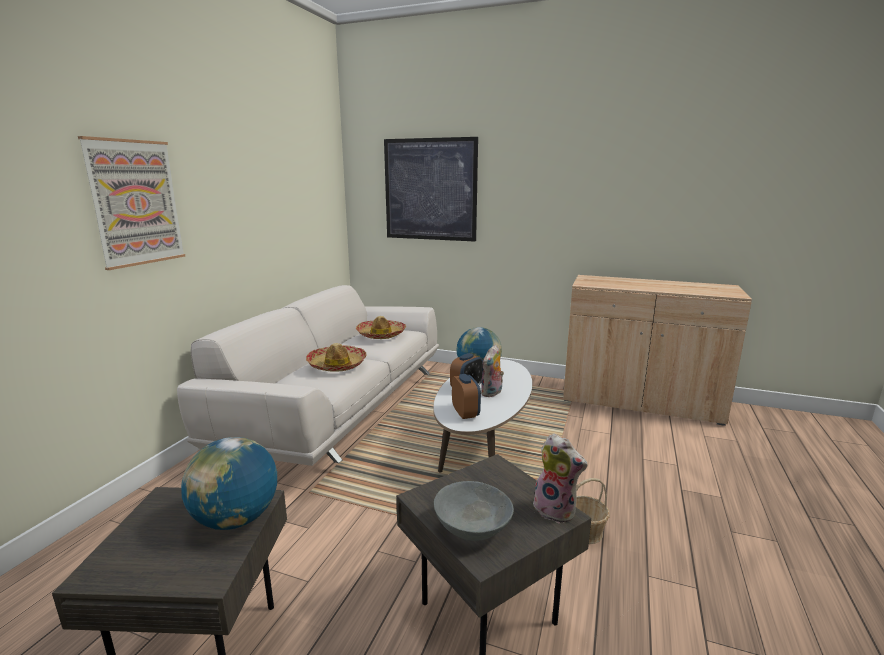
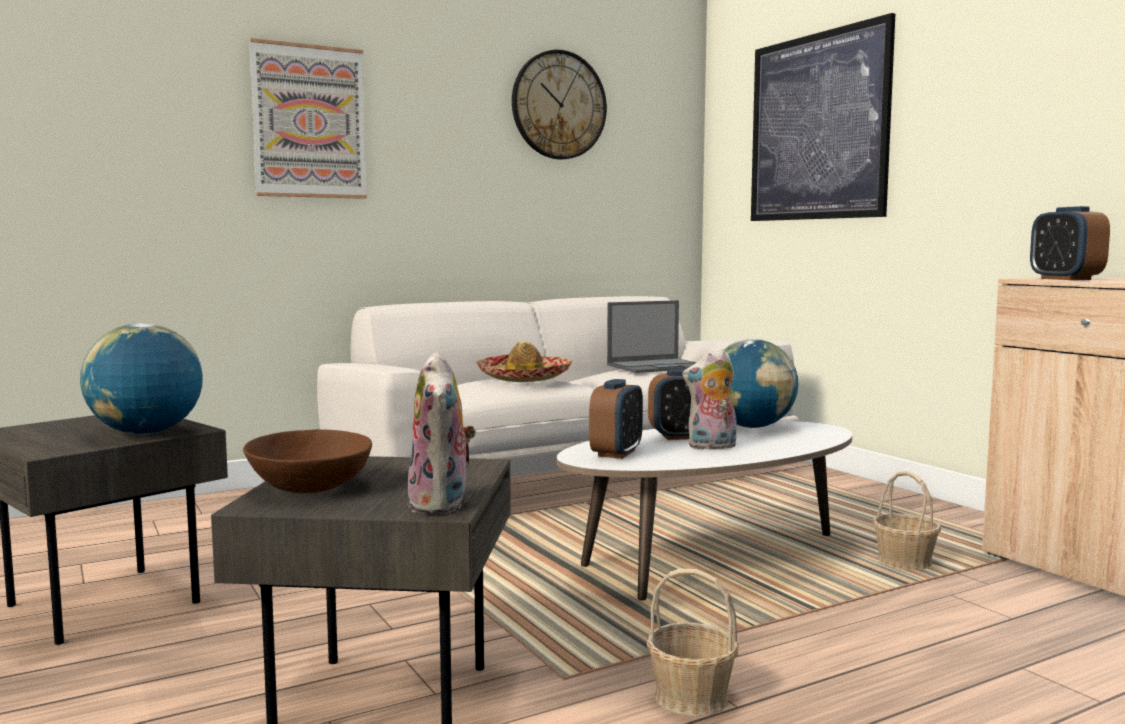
camera: 40 degrees right, 10 degrees down
hat [356,316,406,339] -> laptop [607,300,696,373]
grey bowl [434,481,514,541] -> brown bowl [243,429,372,493]
none -> wall clock [512,50,607,159]
none -> basket [873,471,941,570]
none -> alarm clock [1030,206,1110,280]

